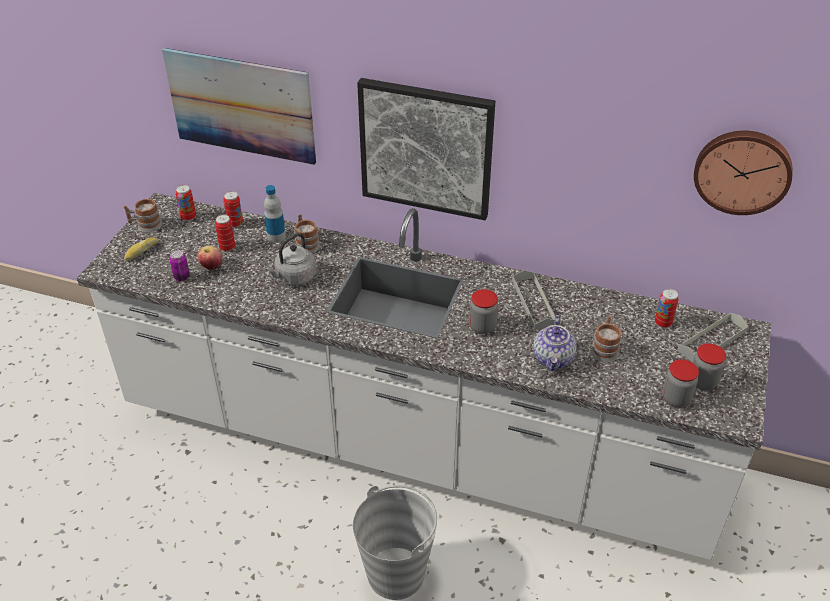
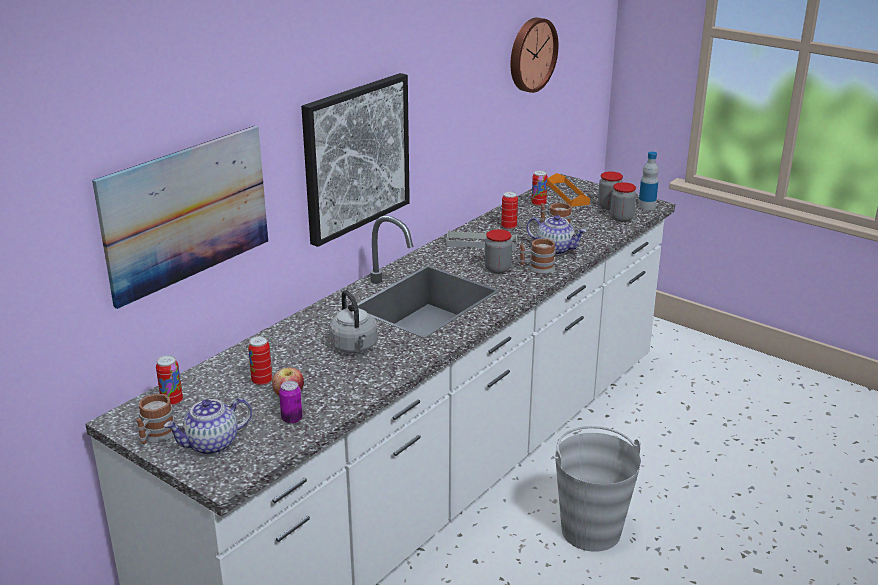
camera: 70 degrees left, 15 degrees down
bread [124,237,159,261] -> teapot [164,398,252,455]
can [223,191,243,228] -> can moved to [501,192,518,230]
bottle [264,185,286,243] -> bottle moved to [638,151,659,210]
mug [294,215,320,253] -> mug moved to [520,239,556,274]
grey tray [677,313,748,362] -> orange tray [547,173,590,207]

